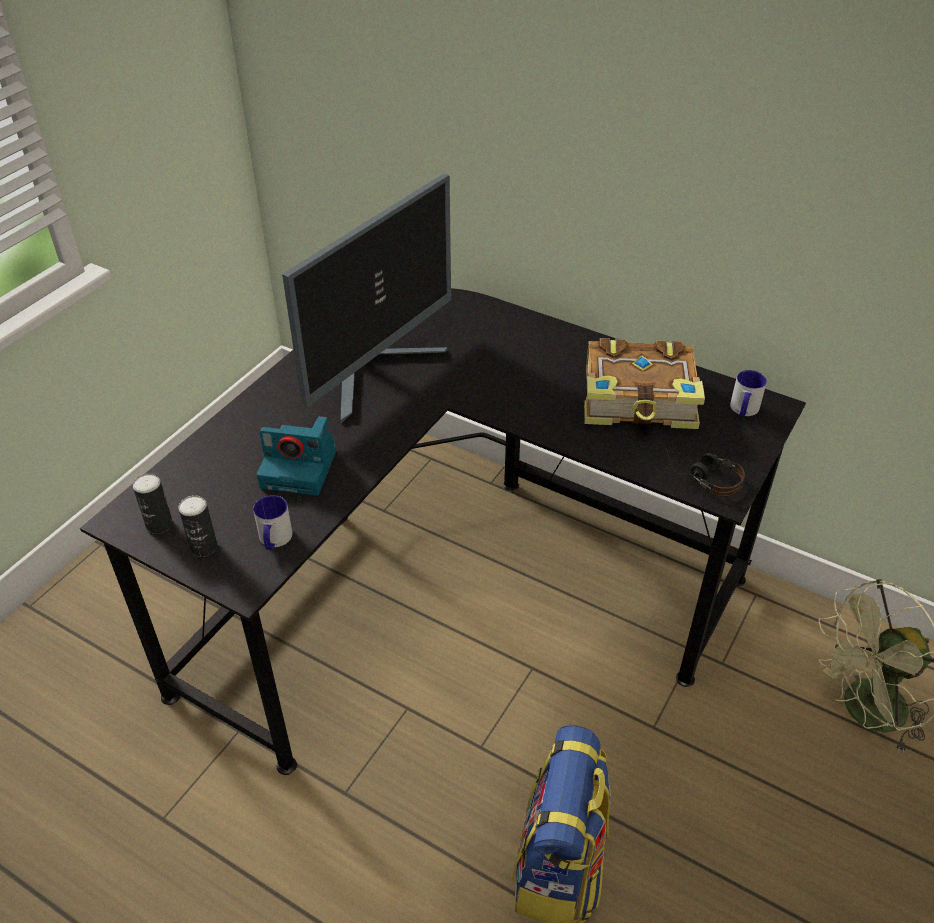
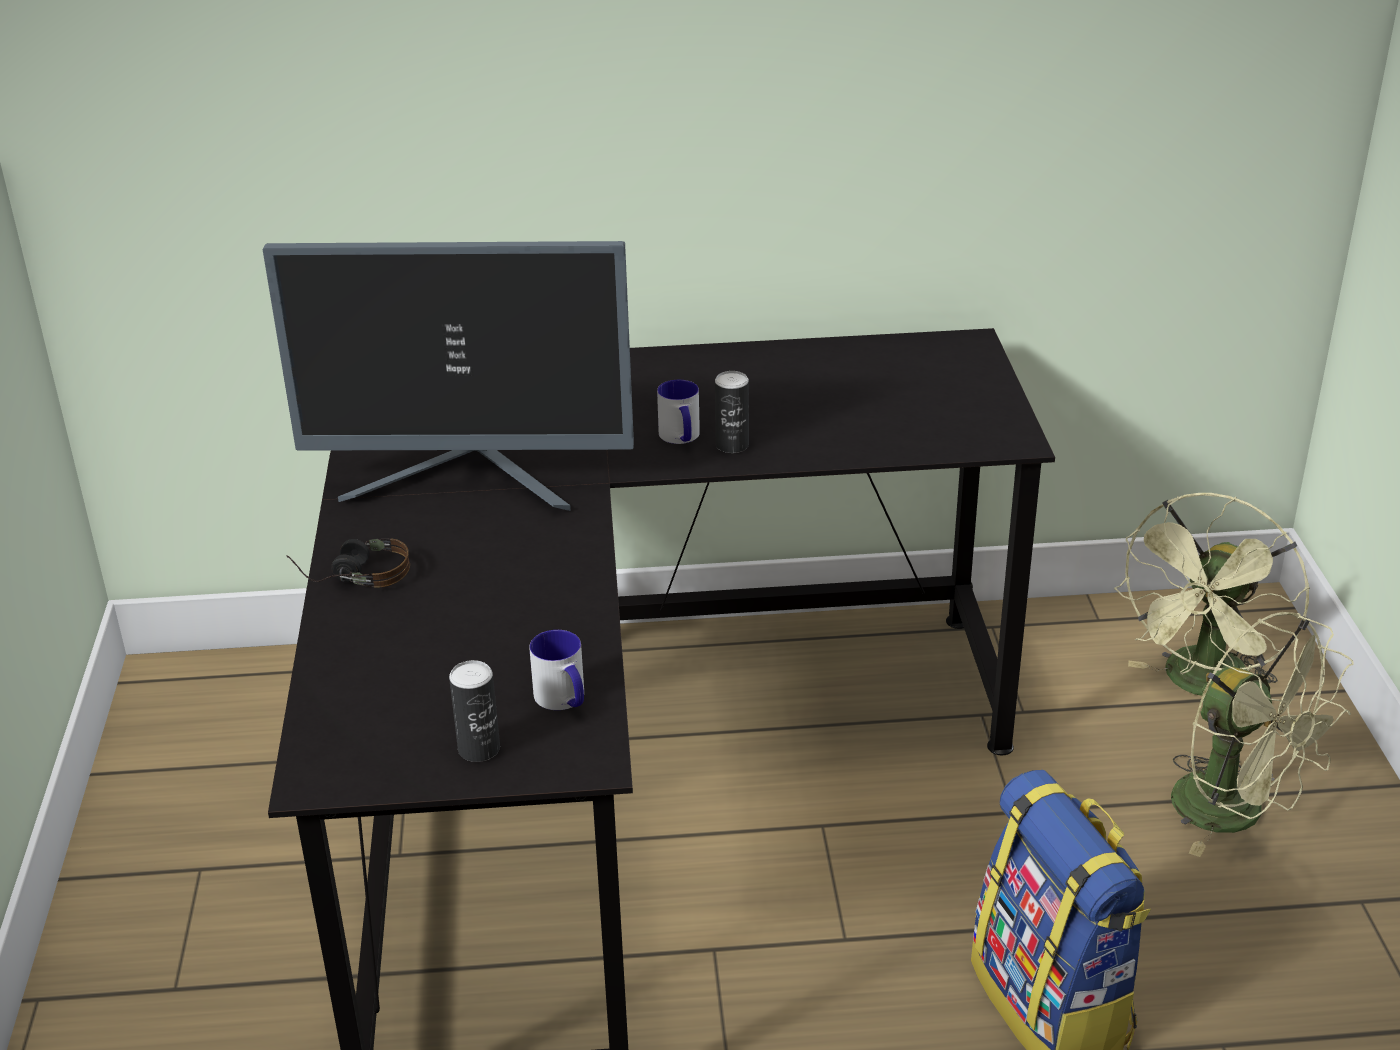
camera: 35 degrees left, 10 degrees down
can [133,473,173,534] -> can moved to [715,371,749,453]
camera [257,416,336,496] -> none
monitor [282,174,451,423] -> monitor turned 90 degrees clockwise [263,241,634,511]
book [584,338,705,429] -> none
headphones [666,449,745,496] -> headphones moved to [286,538,410,588]
mug [730,370,767,416] -> mug moved to [657,380,700,444]
none -> green fan [1171,612,1354,857]

